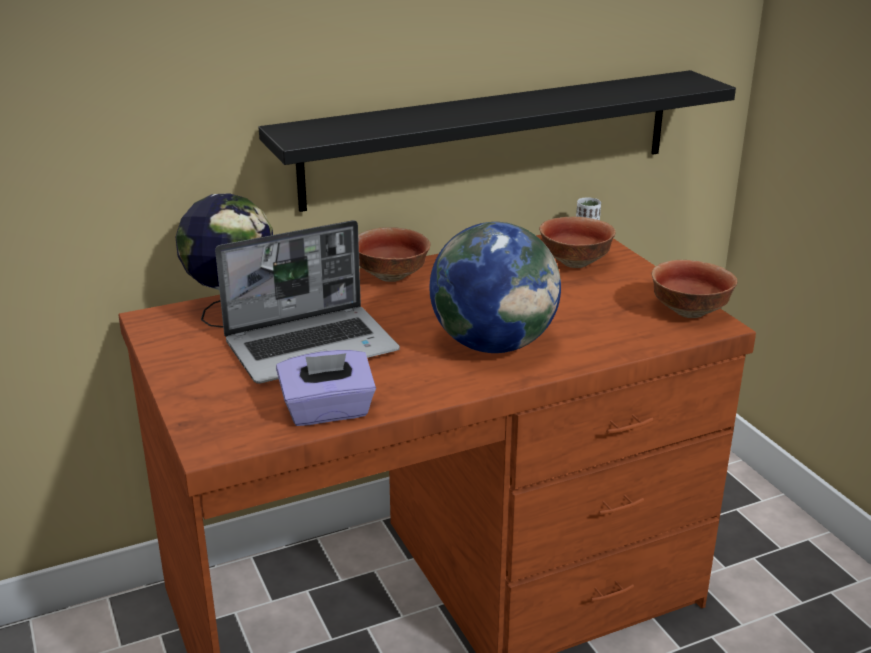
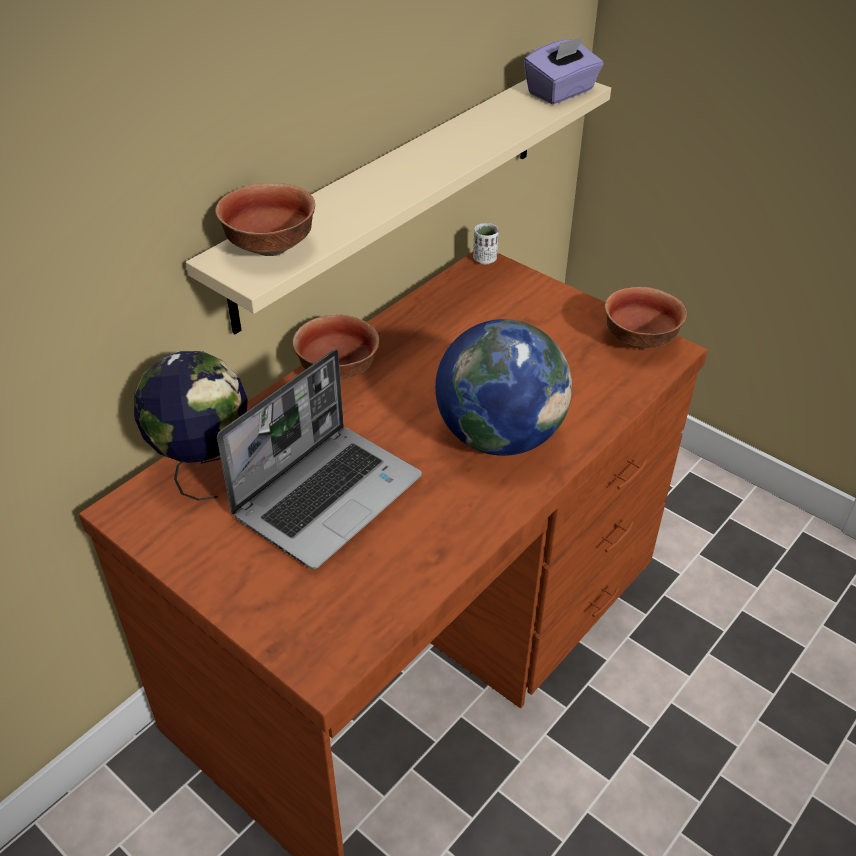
camera: 25 degrees left, 15 degrees up
black shelf [258,70,736,212] -> beige shelf [186,80,611,334]
purple tissue box [276,350,376,426] -> purple tissue box moved to [524,36,603,104]
bowl [539,217,615,268] -> bowl moved to [215,183,315,256]

